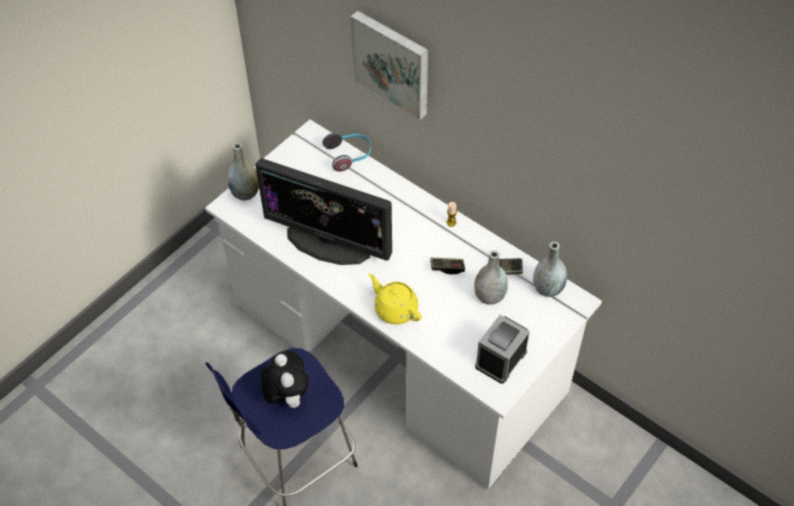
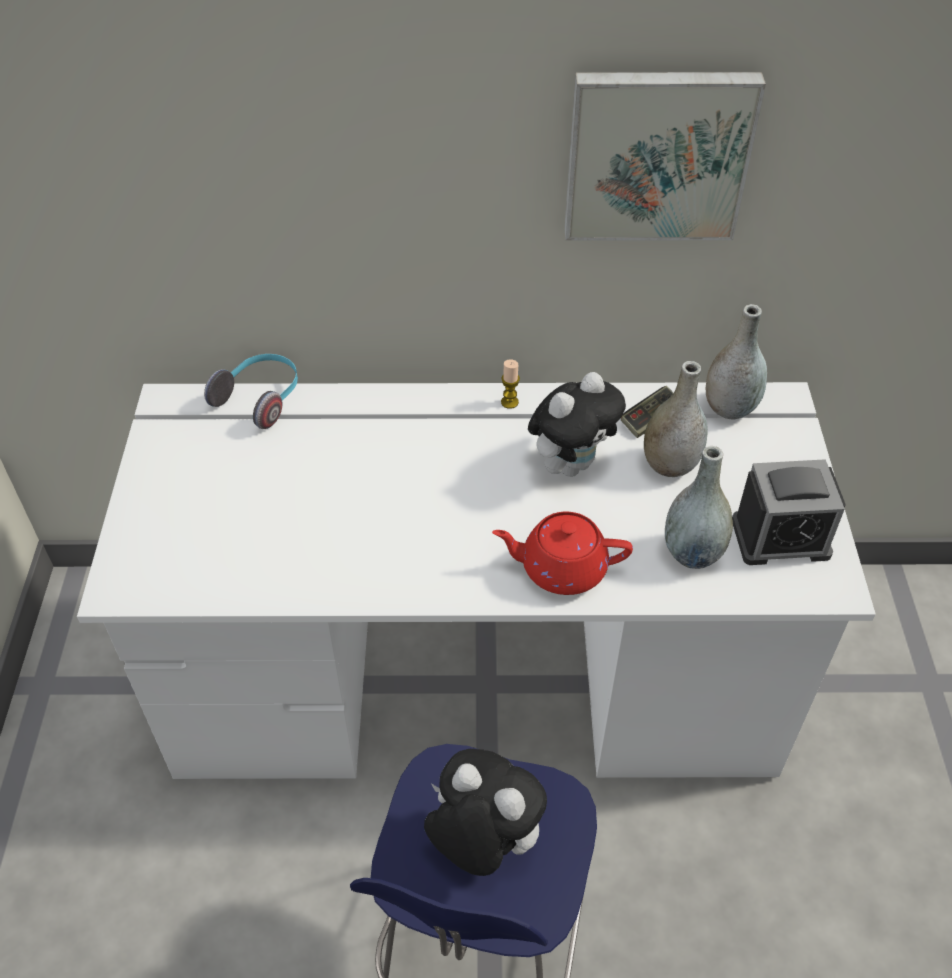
camera: 40 degrees left, 5 degrees down
grey vase [228,143,259,201] -> grey vase moved to [665,446,733,569]
monitor [255,158,392,265] -> none
picture [350,11,428,120] -> picture moved to [564,72,766,241]
yellow teapot [369,273,422,324] -> red teapot [492,512,633,595]
game controller [430,258,465,274] -> plush toy [528,372,626,477]
alarm clock [475,315,530,384] -> alarm clock turned 90 degrees counterclockwise [732,459,845,565]

